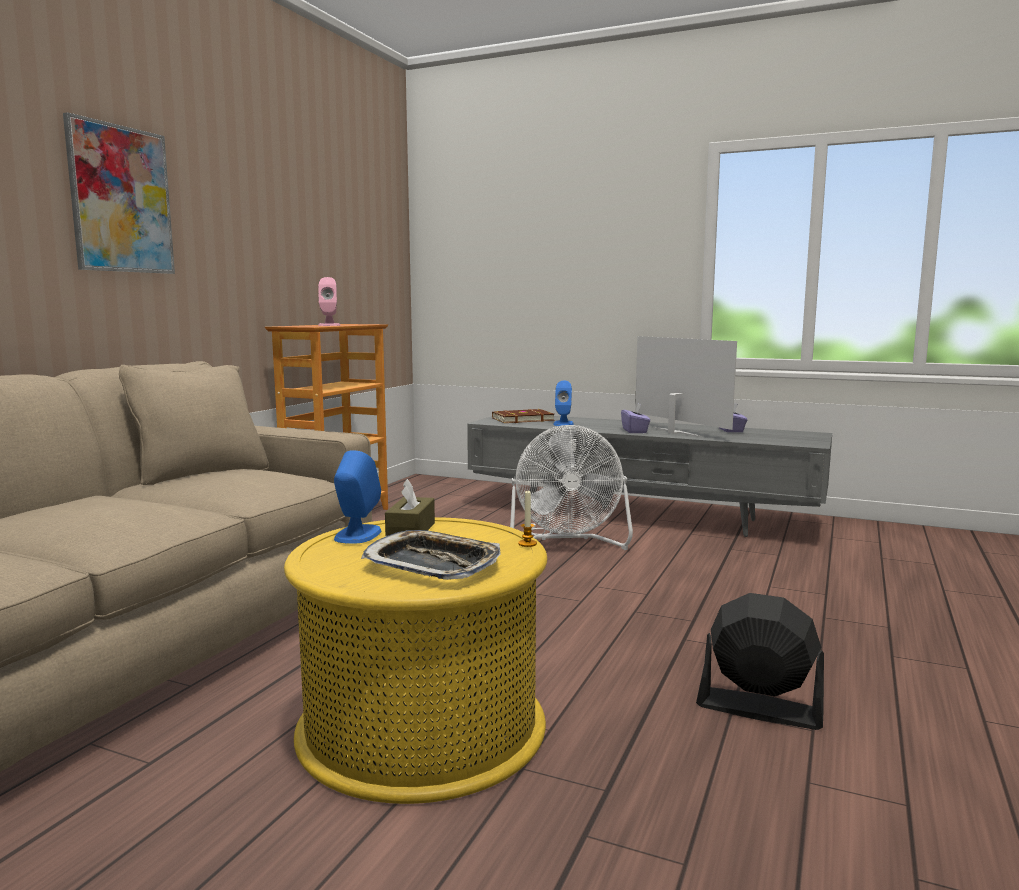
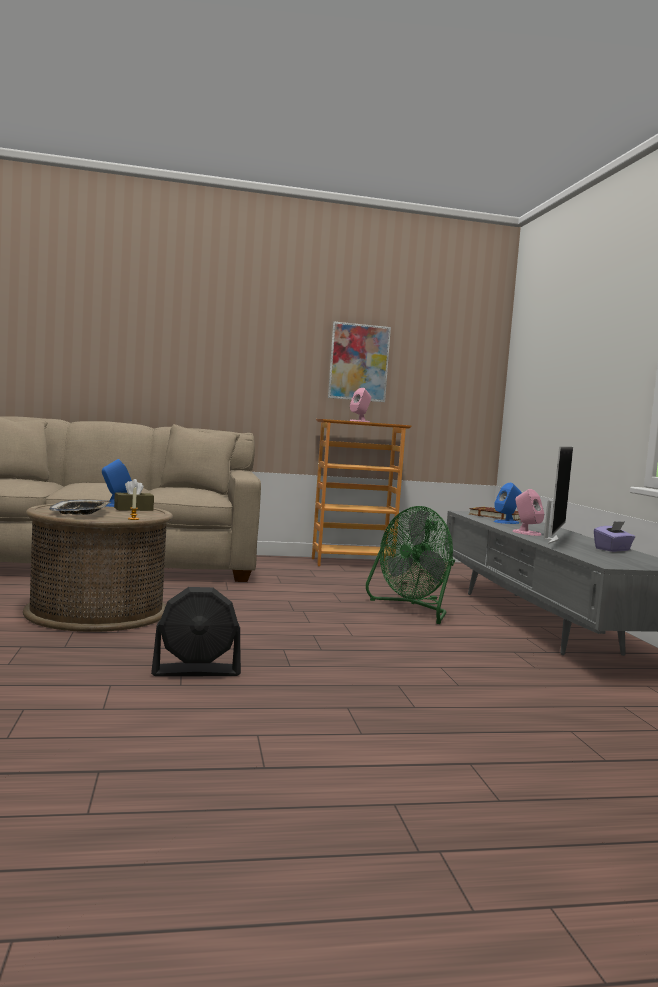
camera: 55 degrees right, 5 degrees down
picture [63,112,175,274] -> picture moved to [328,322,391,402]
yellow coffee table [284,517,547,804] -> brown coffee table [23,503,173,632]
white fan [510,425,633,550] -> green fan [366,506,455,624]
purple tissue box [621,404,651,433] -> pink speaker [512,489,544,536]
black fan [696,593,824,730] -> black fan turned 90 degrees clockwise [151,587,241,676]

